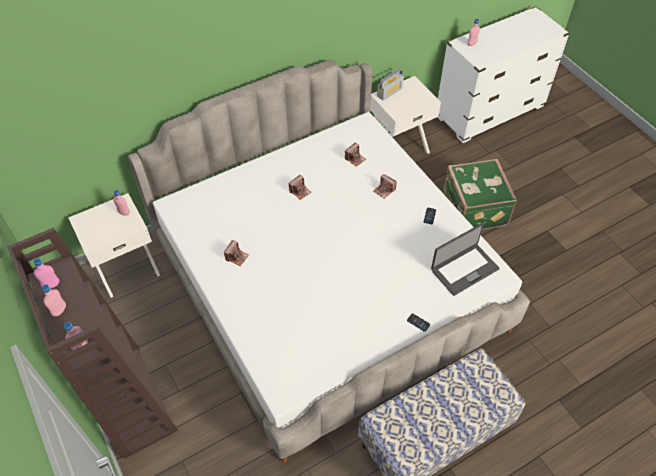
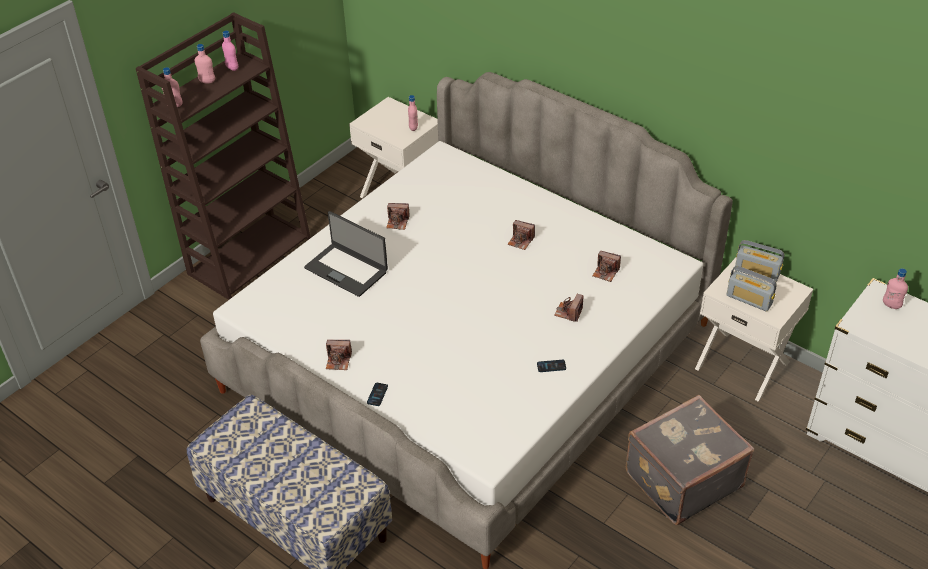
camera: 70 degrees right, 10 degrees down
laptop [431,223,500,296] -> laptop moved to [304,211,388,297]
green suitcase [444,159,517,230] -> grey suitcase [626,395,754,525]
none -> camera [326,340,352,370]
none -> radio [727,266,777,312]

